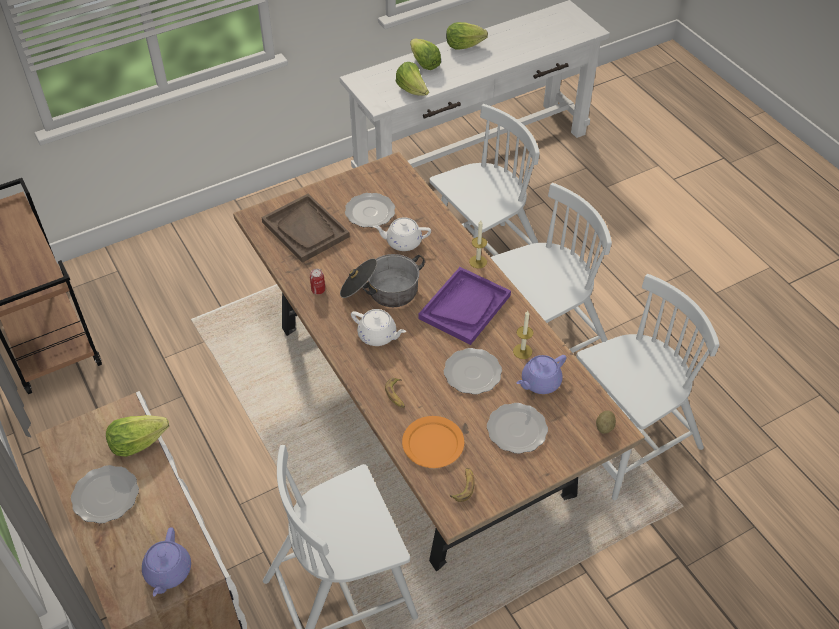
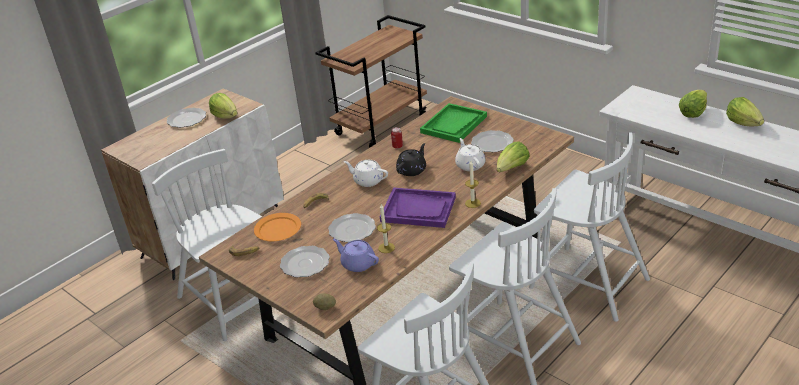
camera: 75 degrees right, 15 degrees down
purple teapot [142,528,191,596] -> none
brown tray [261,194,350,263] -> green tray [420,103,487,143]
cooking pot [340,254,425,307] -> black teapot [396,143,426,176]
white teapot [351,309,406,346] -> white teapot turned 105 degrees clockwise [344,160,388,187]
lettuce [396,62,429,96] -> lettuce moved to [497,141,530,172]

